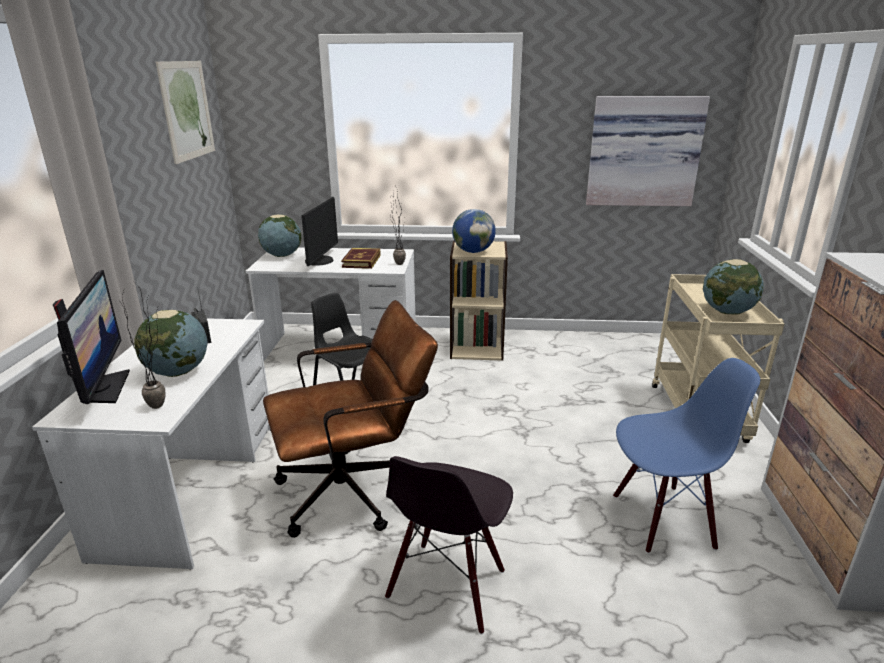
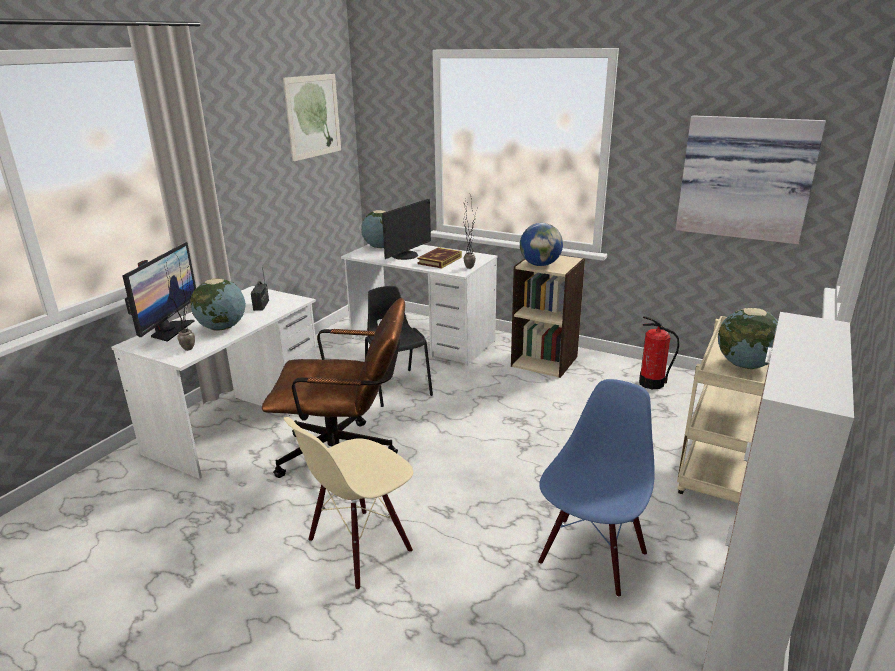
camera: 25 degrees right, 0 degrees up
black chair [385,456,513,635] -> beige chair [284,417,413,590]
blue chair [613,358,760,554] -> blue chair turned 75 degrees counterclockwise [538,379,655,597]
none -> fire extinguisher [639,316,679,389]

